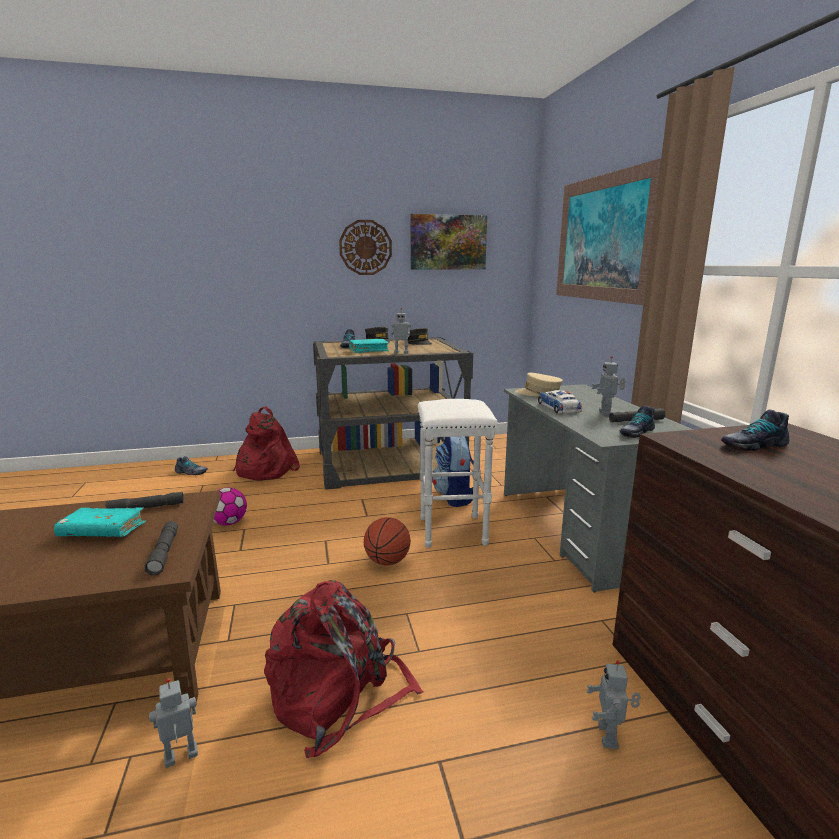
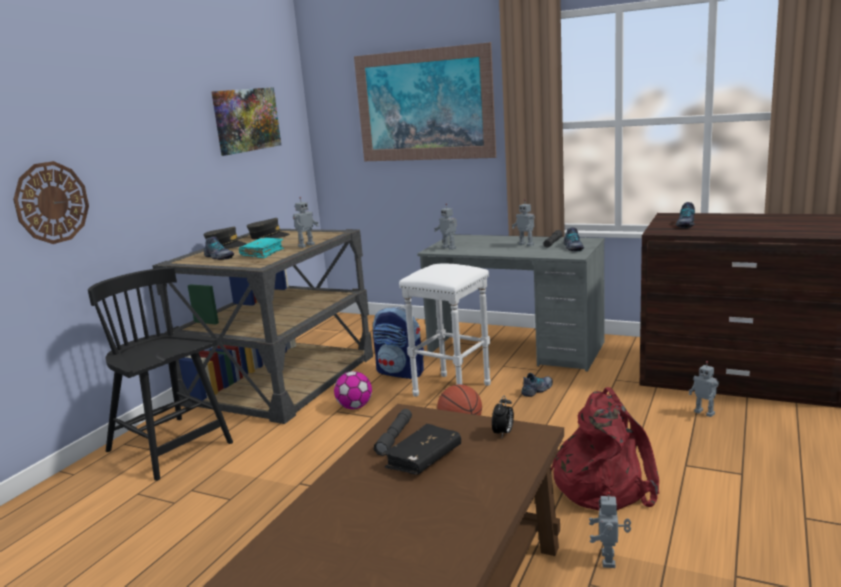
camera: 50 degrees left, 0 degrees up
turquoise book [54,507,146,537] -> black book [382,424,461,475]
grey flashlight [145,521,178,575] -> alarm clock [492,395,514,437]
shoe [175,456,208,475] -> shoe moved to [521,373,553,397]
football [213,488,247,525] -> football moved to [334,371,372,409]
red backpack [233,407,300,480] -> black chair [88,268,233,481]
wall clock [339,220,392,275] -> wall clock moved to [13,161,89,244]
beige cap [515,373,563,396] -> toy robot [434,203,457,250]
toy car [538,390,582,414] -> none

